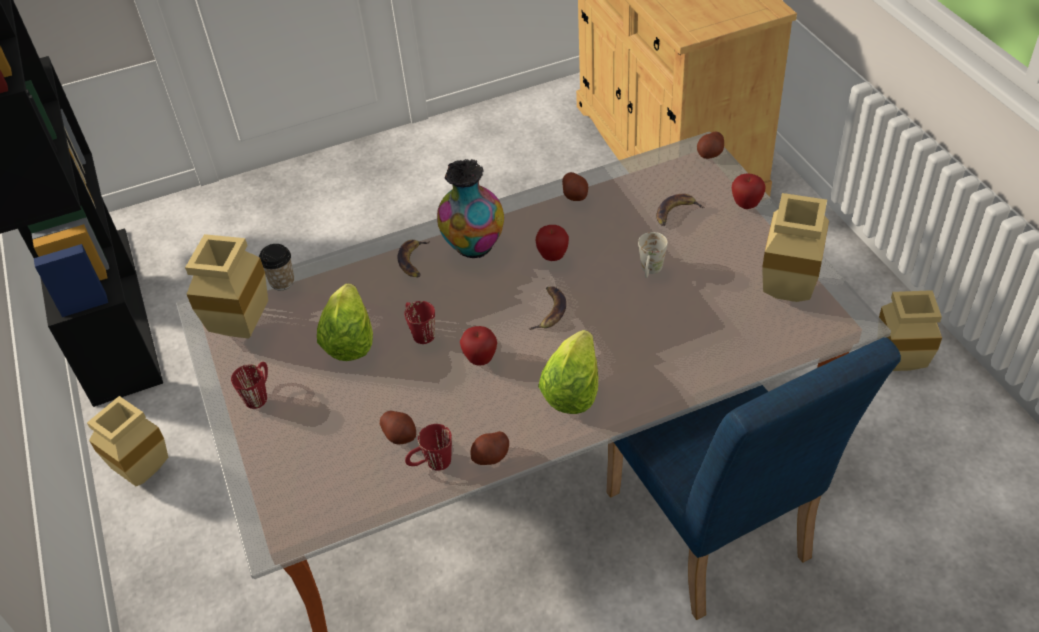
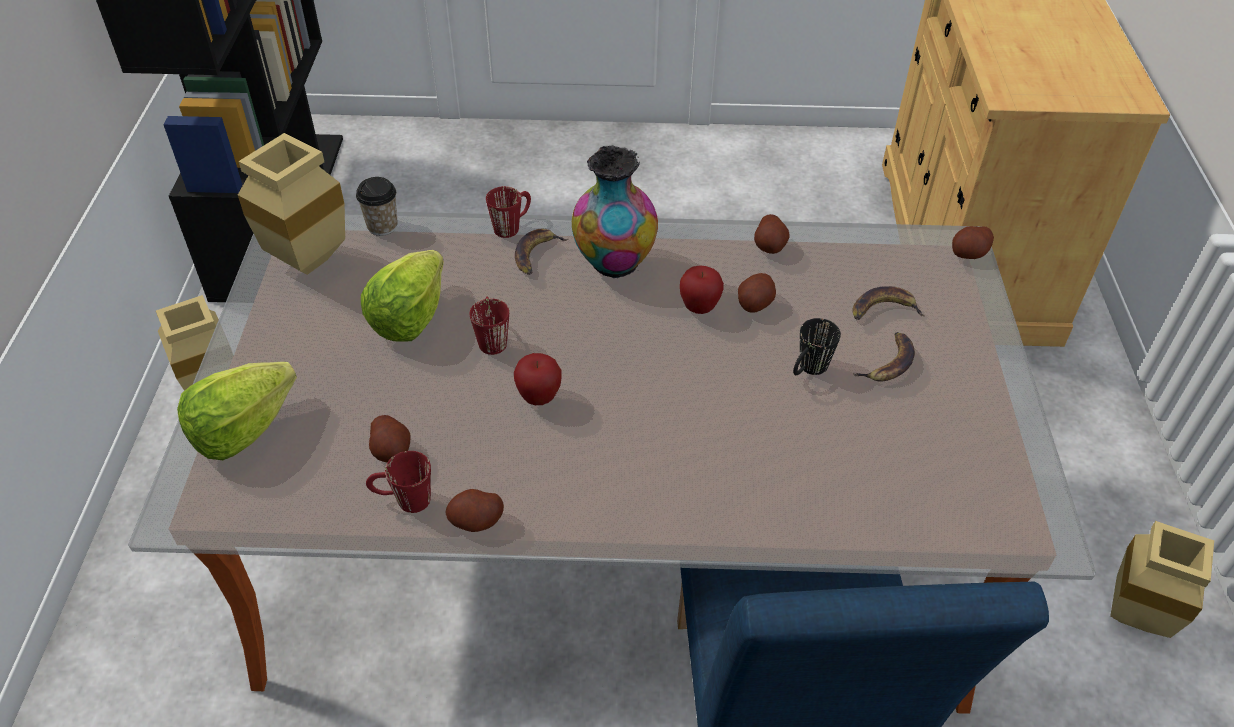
camera: 20 degrees right, 0 degrees up
red mug [231,362,268,409] -> red mug moved to [486,186,531,238]
banana [529,286,566,330] -> banana moved to [853,332,915,381]
lettuce [538,330,598,414] -> lettuce moved to [177,362,297,460]
white mug [638,232,668,278] -> black mug [793,318,841,375]
apple [732,173,766,209] -> none
beige vase [762,193,829,302] -> none
none -> potato [738,273,776,313]

